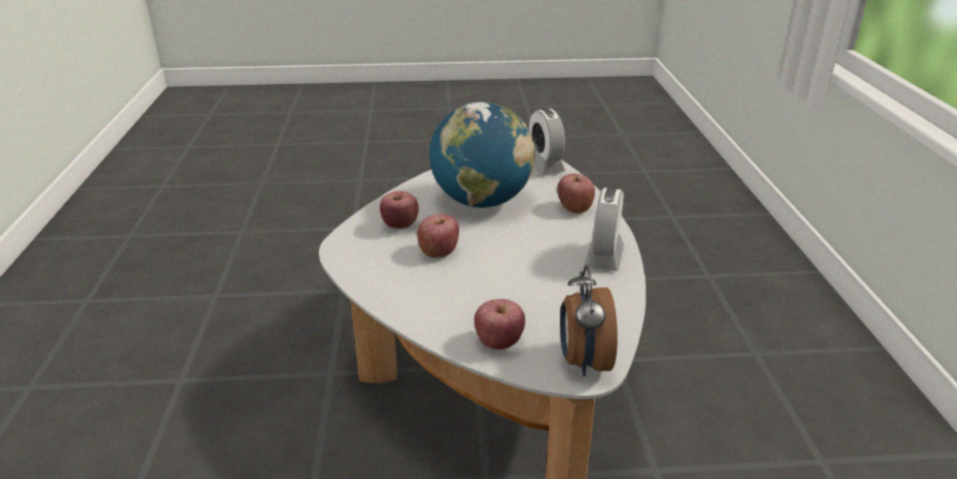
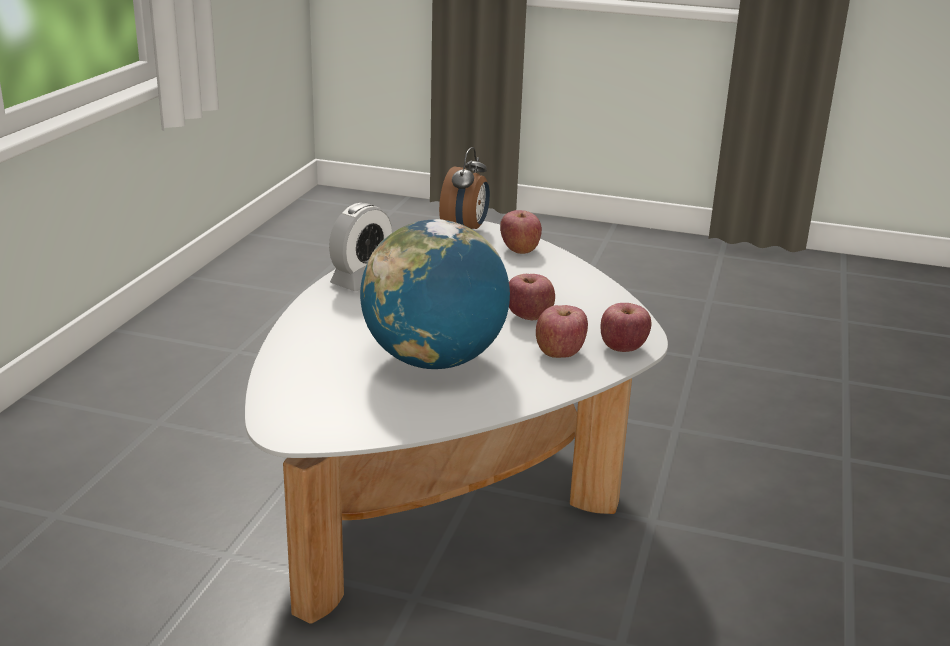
camera: 160 degrees left, 5 degrees down
alarm clock [529,108,566,175] -> none
apple [557,174,595,213] -> apple moved to [601,303,652,352]

